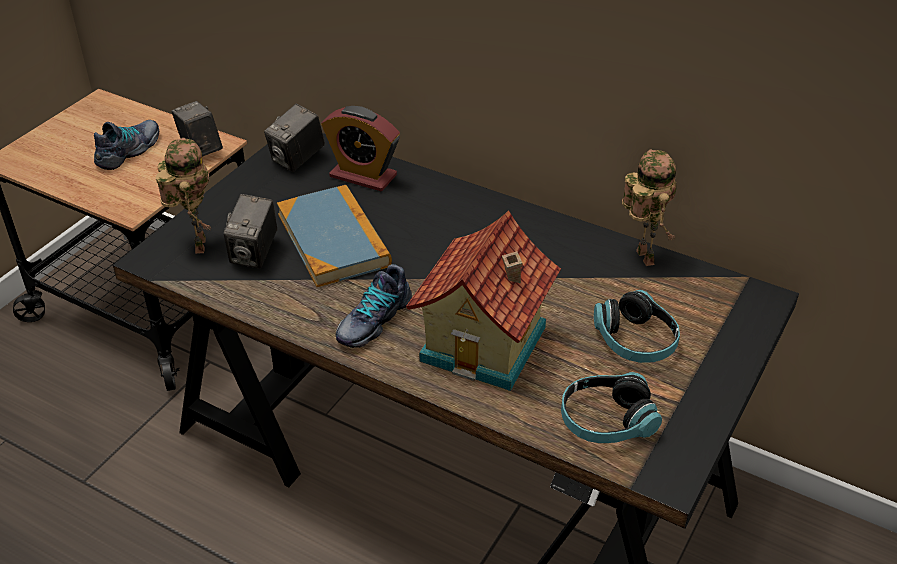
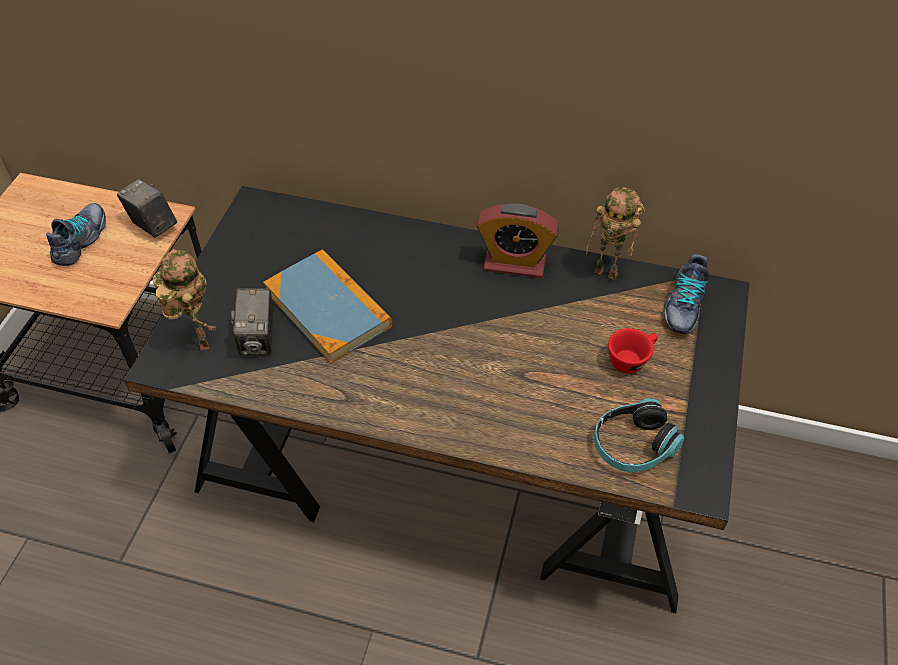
camera: 15 degrees left, 10 degrees up
camera [264,104,325,172] -> none
alarm clock [321,106,400,191] -> alarm clock moved to [477,203,559,278]
shoe [336,264,412,348] -> shoe moved to [662,254,709,334]
toy house [406,210,561,391] -> none
headphones [594,290,680,363] -> red cup [608,328,658,374]
toy robot [622,149,677,266] -> toy robot turned 150 degrees clockwise [586,187,645,280]

